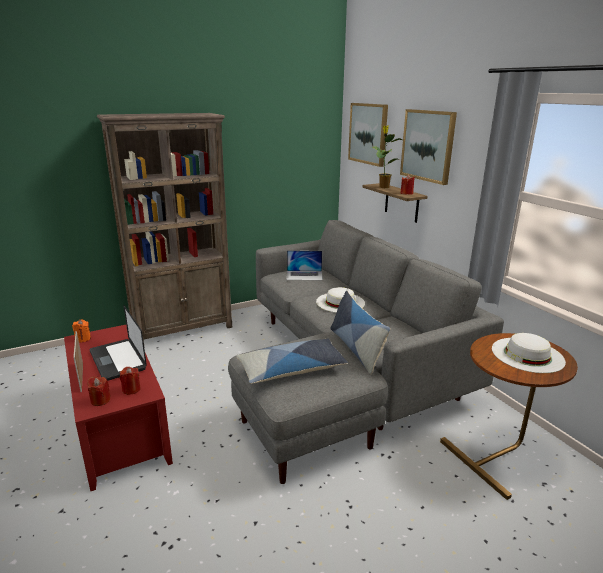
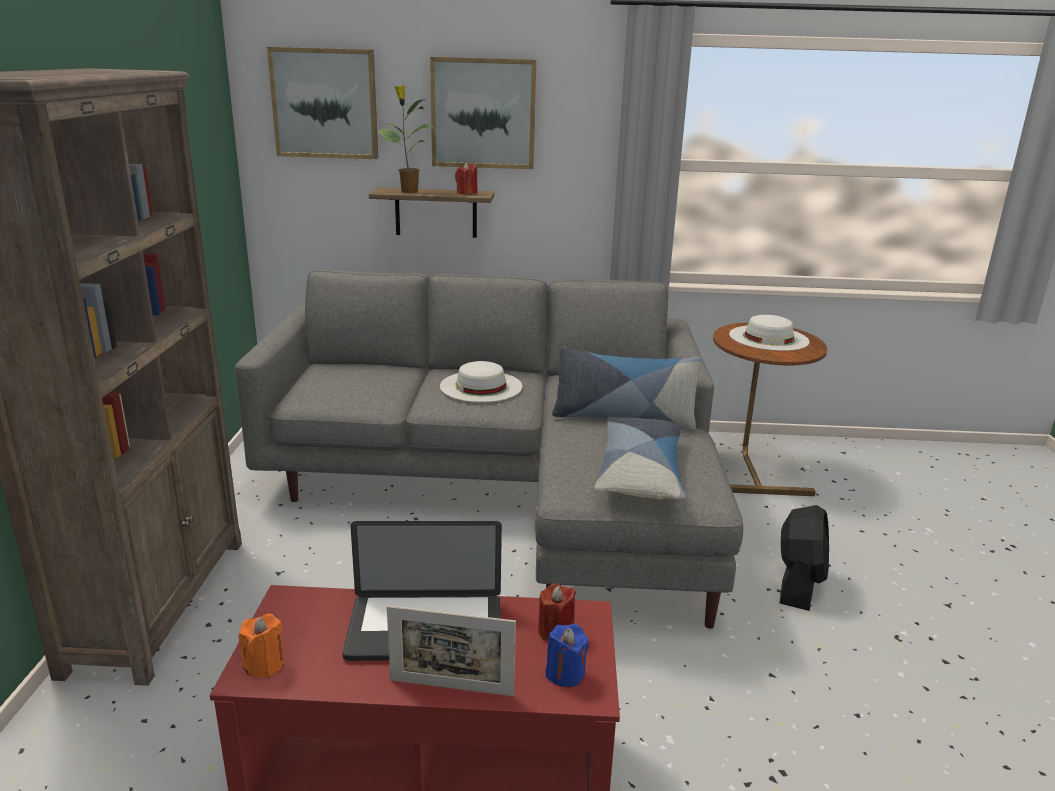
camera: 60 degrees left, 0 degrees up
red candle [87,376,111,406] -> blue candle [546,624,589,687]
laptop [286,250,323,280] -> none
none -> black fan [780,505,829,611]

